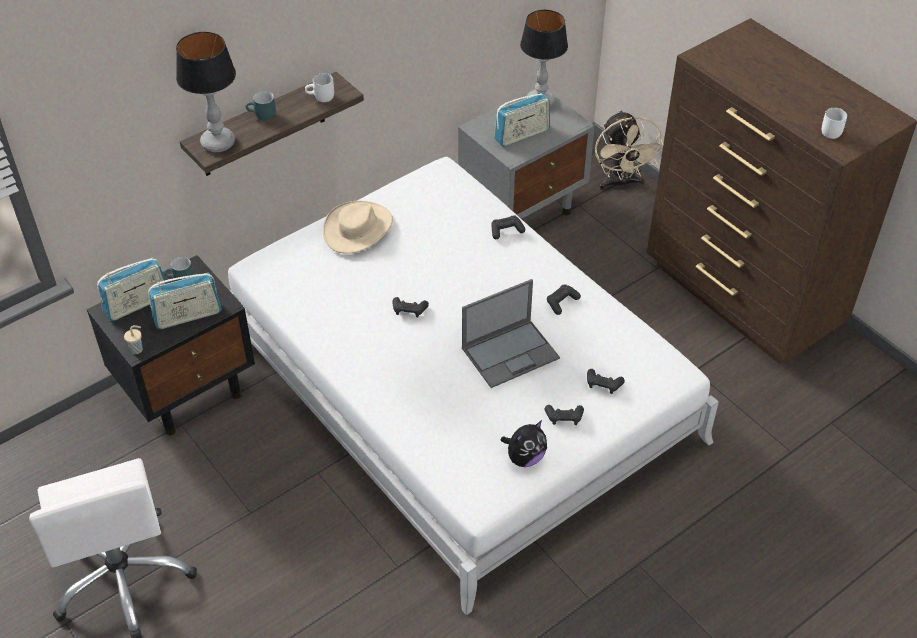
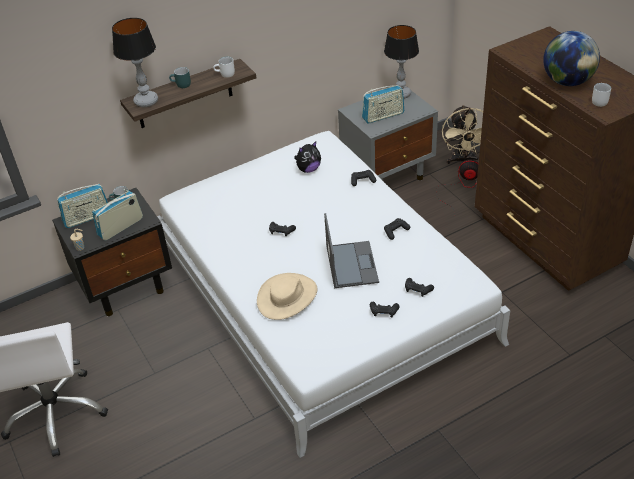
camera: 10 degrees right, 5 degrees down
radio [148,273,222,329] -> radio turned 150 degrees clockwise [92,189,143,241]
beige hat [323,201,393,254] -> beige hat moved to [257,273,317,320]
laptop [462,279,560,388] -> laptop turned 75 degrees counterclockwise [324,213,379,288]
plush toy [501,420,547,467] -> plush toy moved to [294,141,321,173]
none -> fan [436,159,479,214]
none -> globe [543,31,600,86]

